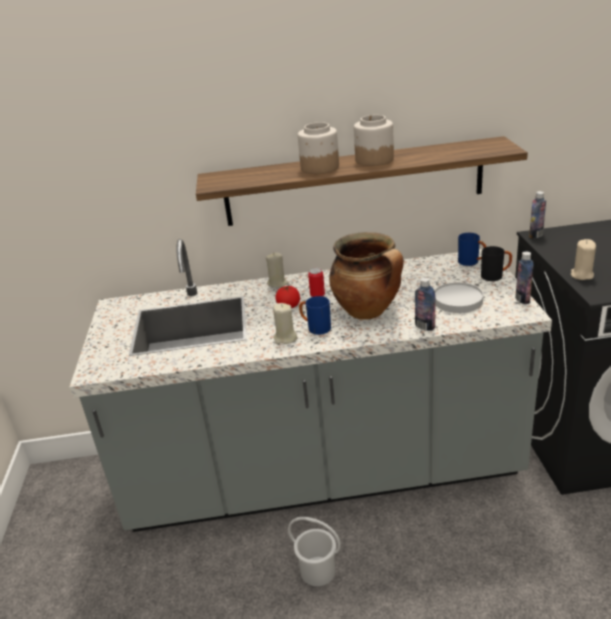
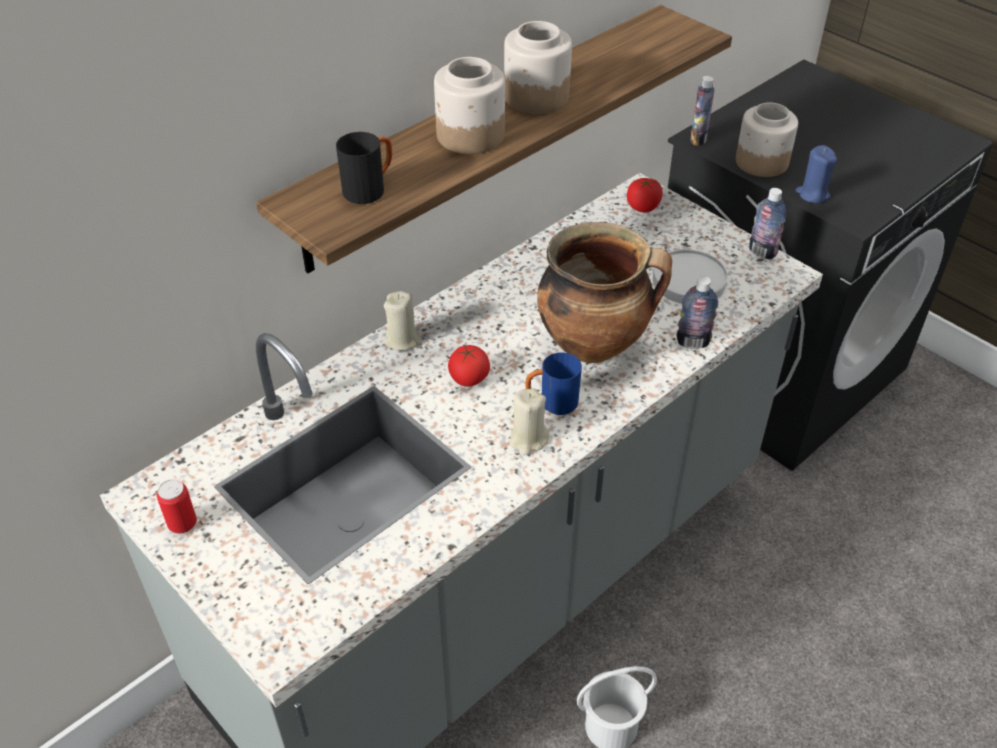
camera: 40 degrees left, 15 degrees up
can [308,268,325,297] -> can moved to [157,479,197,536]
blue mug [458,233,486,266] -> tomato [627,178,663,212]
black mug [481,246,512,281] -> black mug moved to [336,132,392,204]
beige candle [571,239,596,280] -> blue candle [795,145,837,203]
none -> jar [736,103,798,177]

